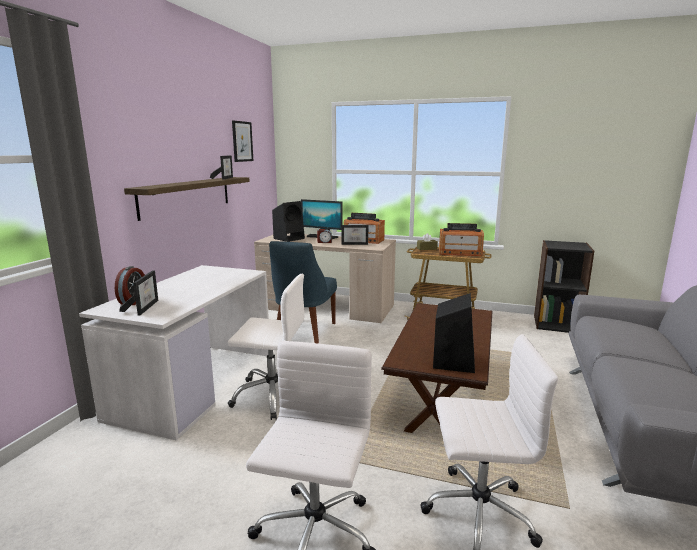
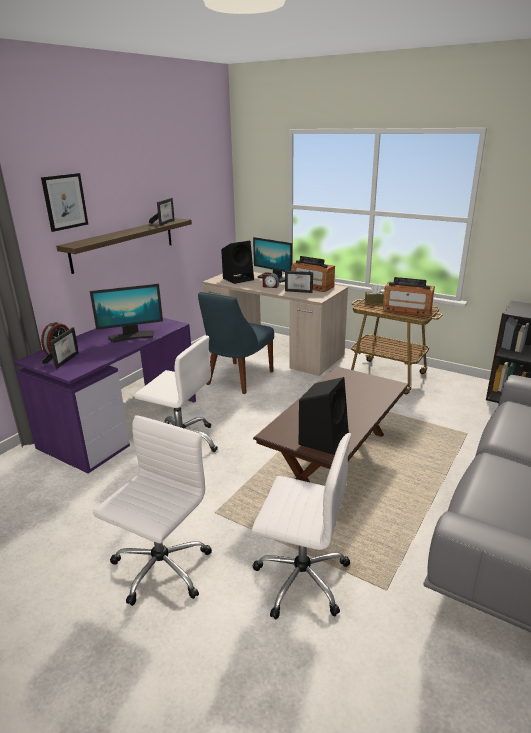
camera: 15 degrees right, 10 degrees up
white desk [79,265,269,440] -> purple desk [14,318,196,474]
picture [232,121,253,162] -> picture moved to [41,173,88,232]
none -> monitor [90,284,163,343]

